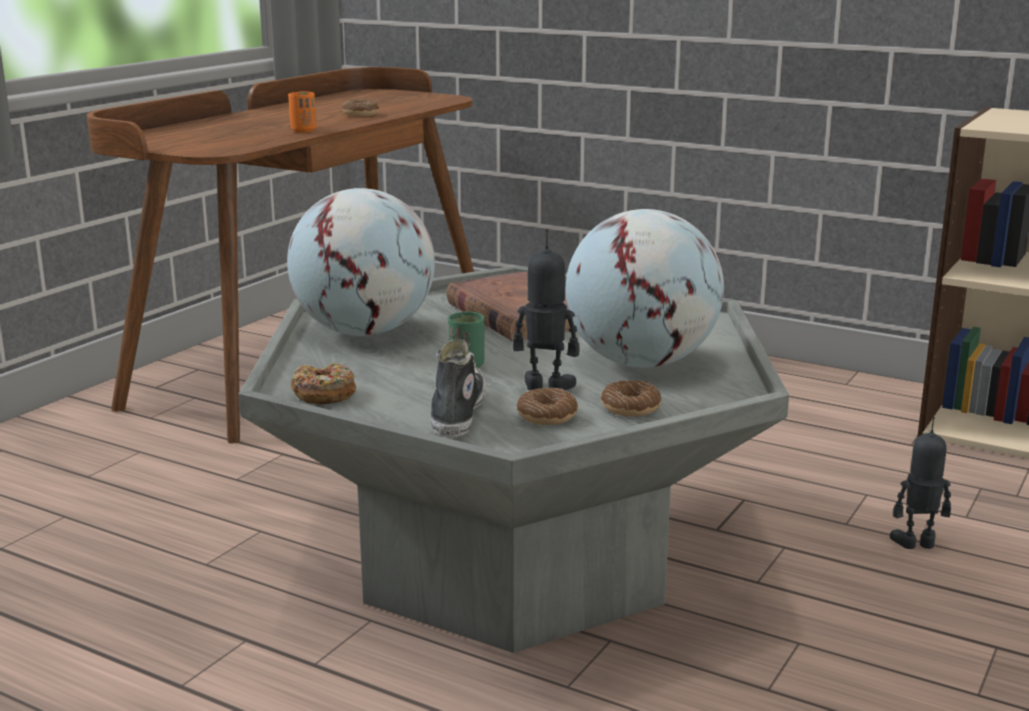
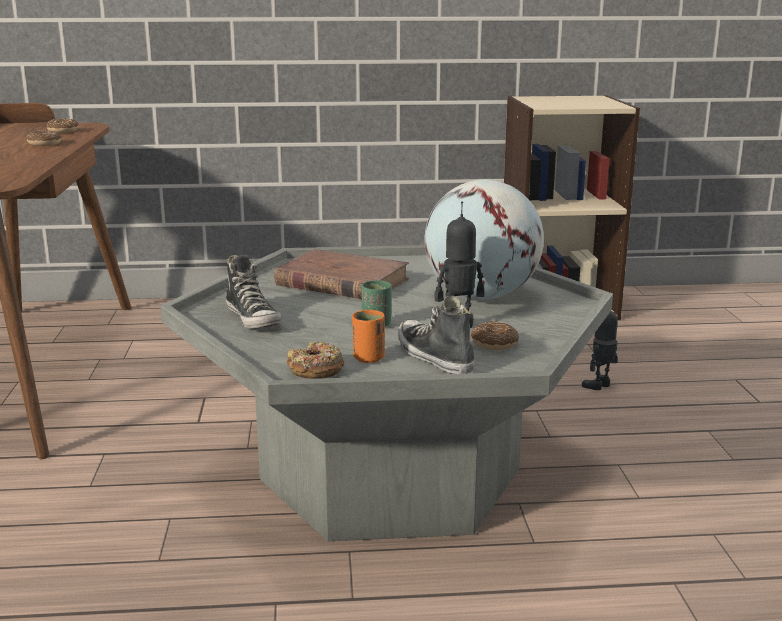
camera: 35 degrees left, 0 degrees up
globe [287,188,435,336] -> shoe [226,255,282,328]
orange cup [288,92,317,132] -> orange cup moved to [352,310,385,363]
donut [601,380,661,417] -> donut moved to [47,118,79,133]

